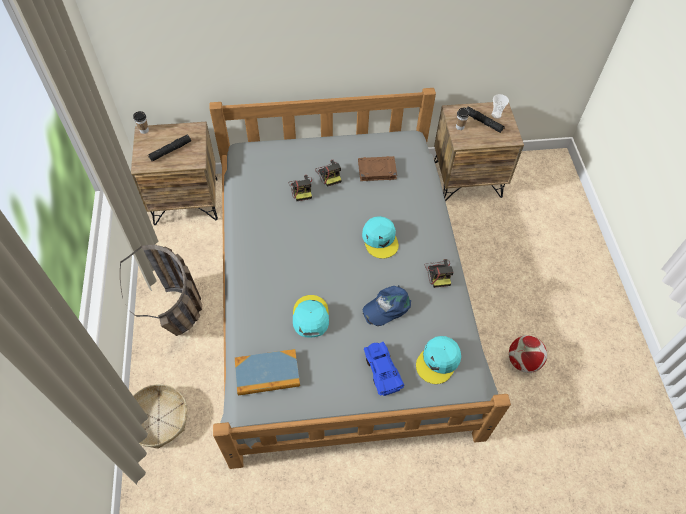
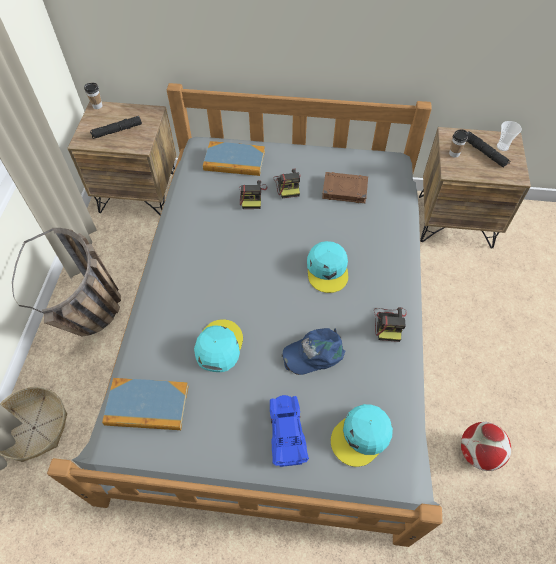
camera: 15 degrees right, 0 degrees up
none -> book [203,141,265,176]

